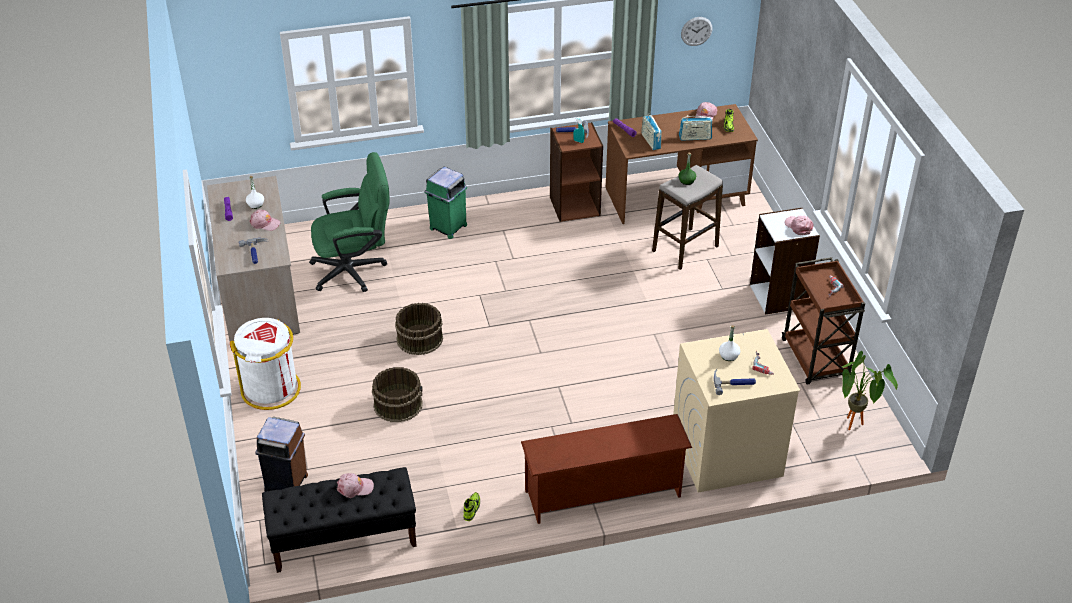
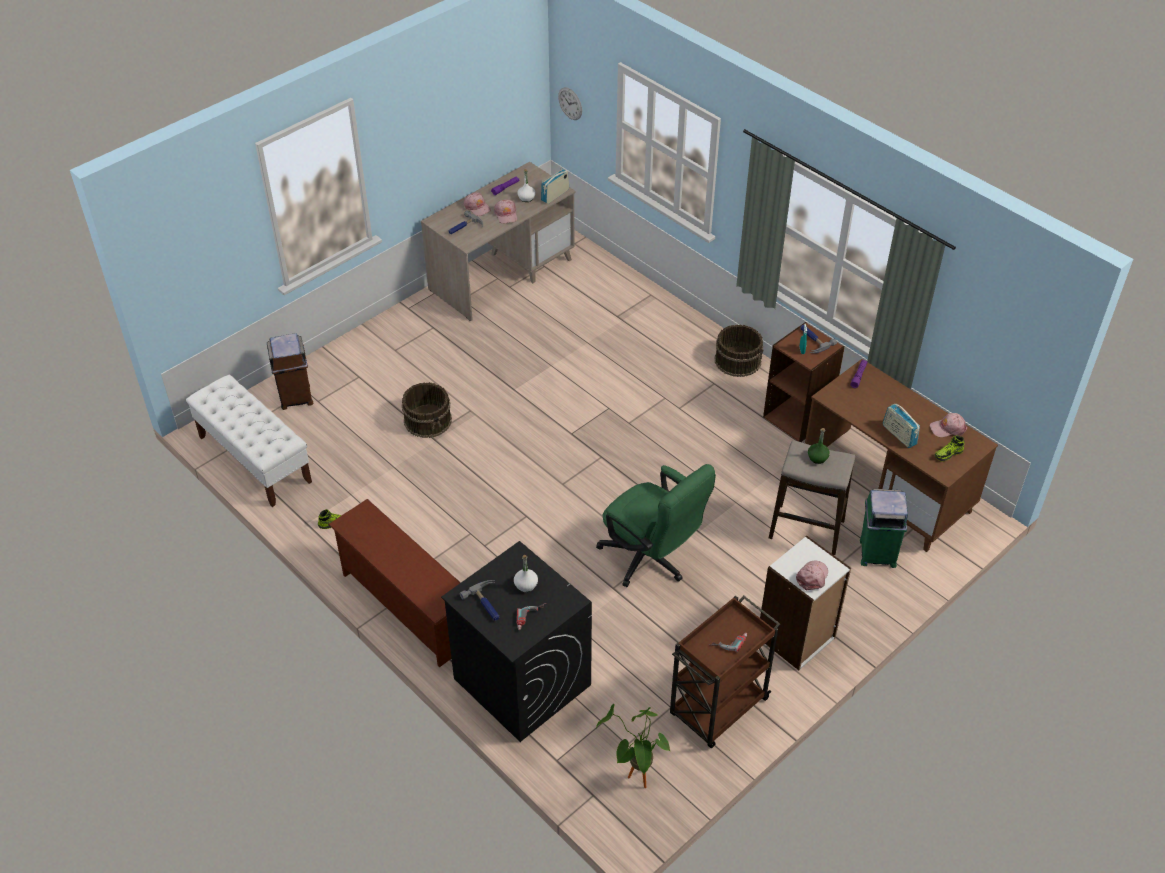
camera: 60 degrees right, 5 degrees up
white trash can [230,318,301,410] -> none
black bench [262,467,417,573] -> white bench [186,375,312,507]
green office chair [309,152,390,292] -> green office chair moved to [596,464,716,587]
pink cap [337,473,374,498] -> pink cap moved to [463,192,491,216]
brown bucket [395,303,443,355] -> brown bucket moved to [714,325,763,377]
green trash can [425,167,467,239] -> green trash can moved to [860,489,908,568]
radio [641,113,662,150] -> radio moved to [541,167,569,204]
beige washing machine [673,329,800,493] -> black washing machine [441,541,592,742]
wall clock [681,17,712,46] -> wall clock moved to [558,87,582,120]

